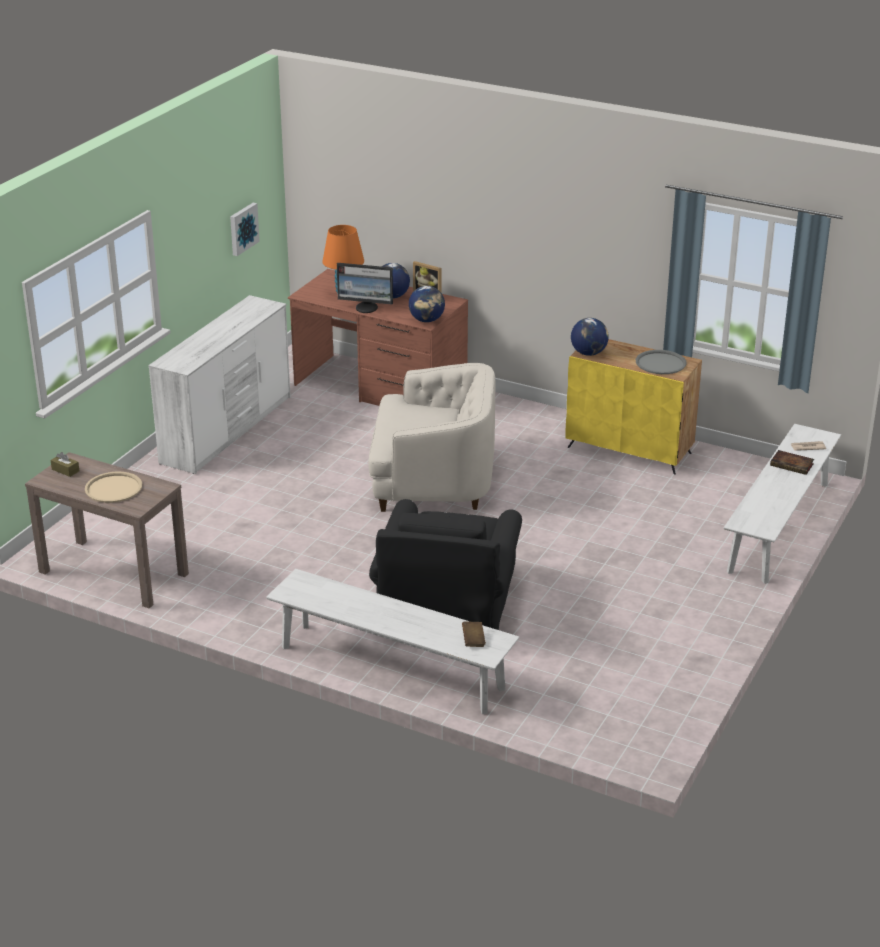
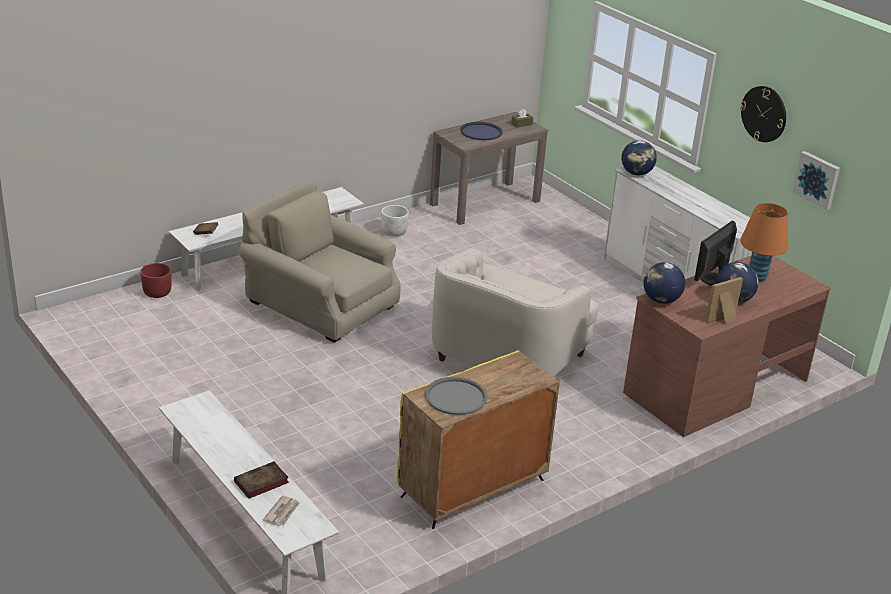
camera: 115 degrees right, 0 degrees up
beige tray [85,472,142,503] -> blue tray [460,122,503,140]
black armchair [369,499,522,630] -> beige armchair [239,181,401,343]
globe [571,318,609,356] -> globe moved to [621,140,657,175]
none -> red planter [140,263,172,298]
none -> white planter [381,205,409,236]
none -> wall clock [740,86,786,142]

